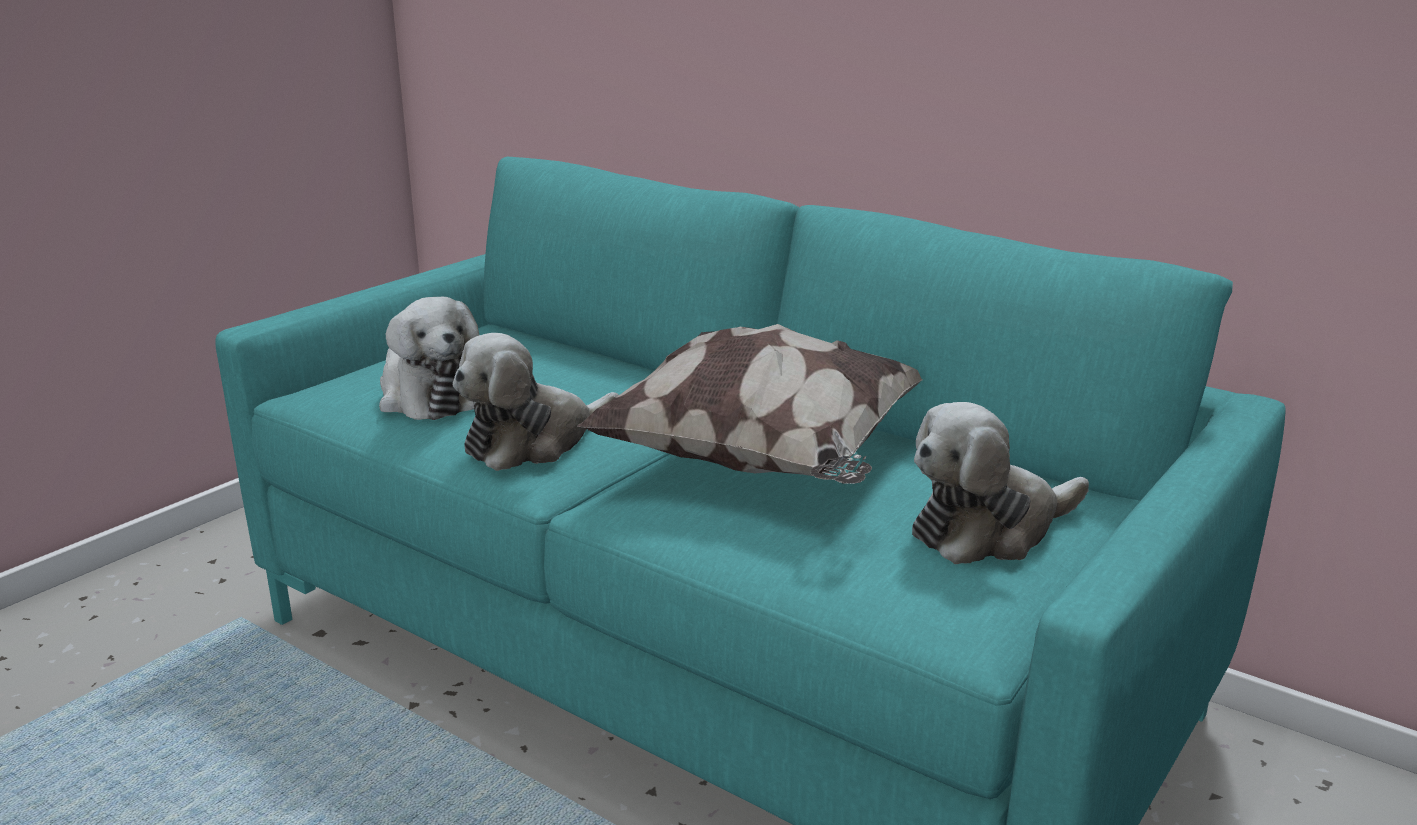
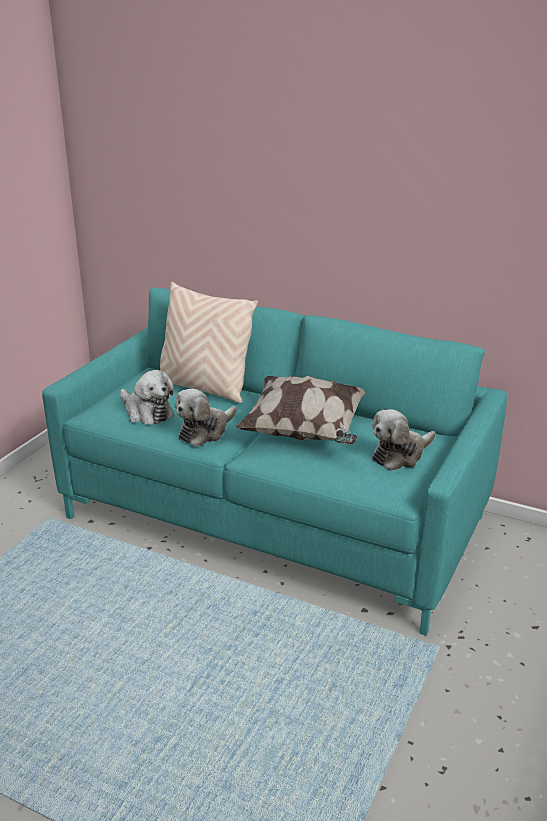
camera: 10 degrees left, 5 degrees up
none -> beige pillow [160,282,258,403]

